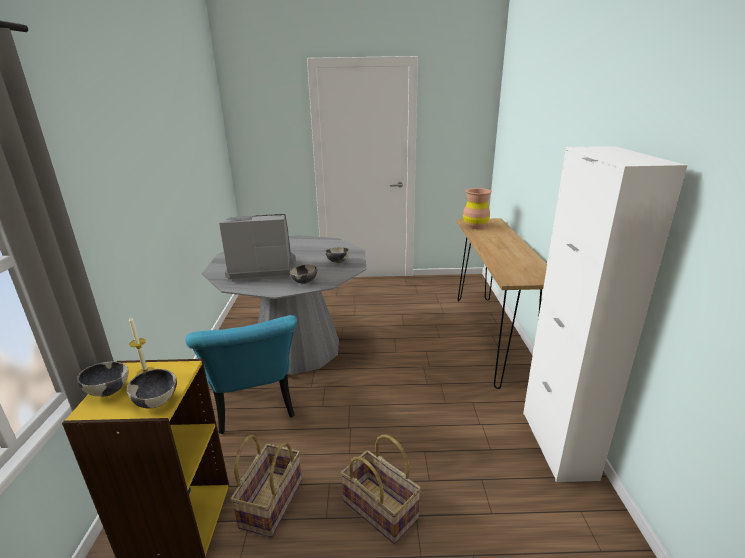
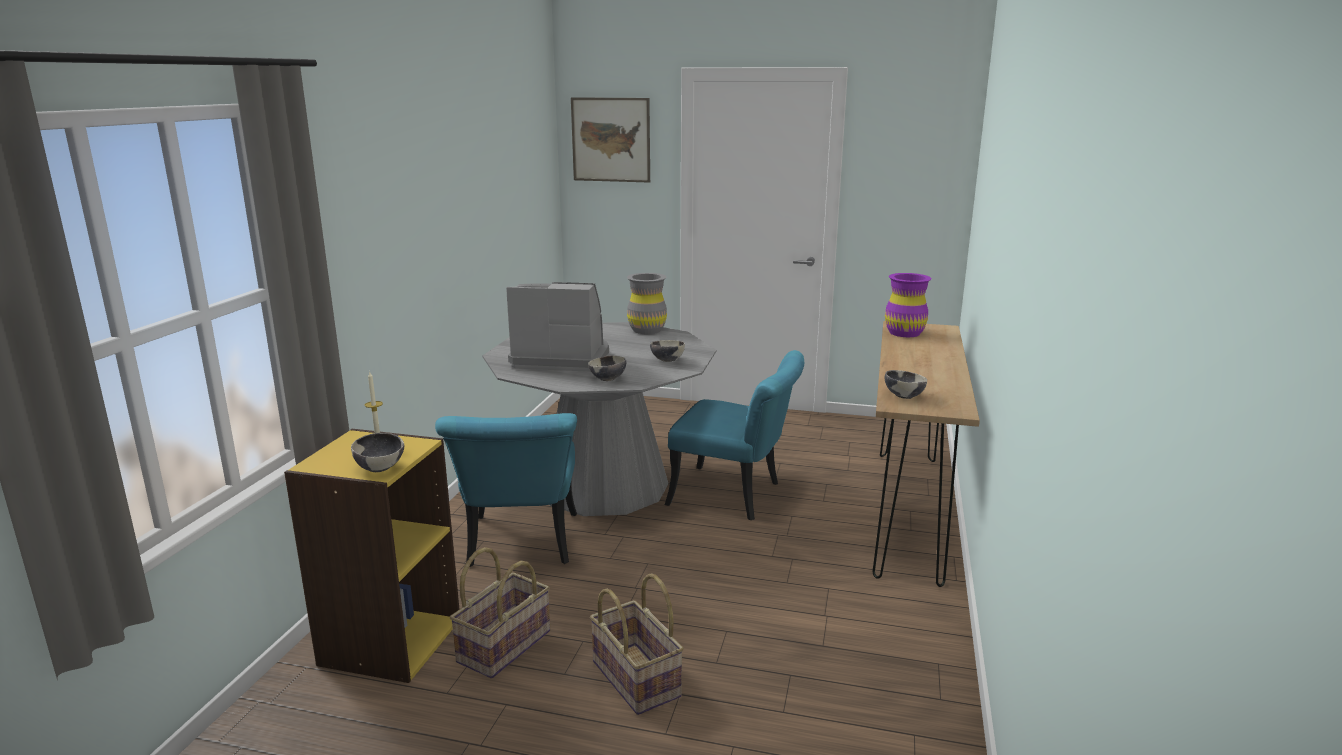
camera: 15 degrees right, 5 degrees down
bowl [77,361,129,397] -> bowl moved to [884,370,927,399]
brown vase [463,188,492,229] -> purple vase [885,273,932,337]
white cabinet [523,146,688,482] -> none
none -> picture [571,97,650,183]
none -> grey vase [627,273,667,334]
none -> turquoise chair [665,350,804,520]

